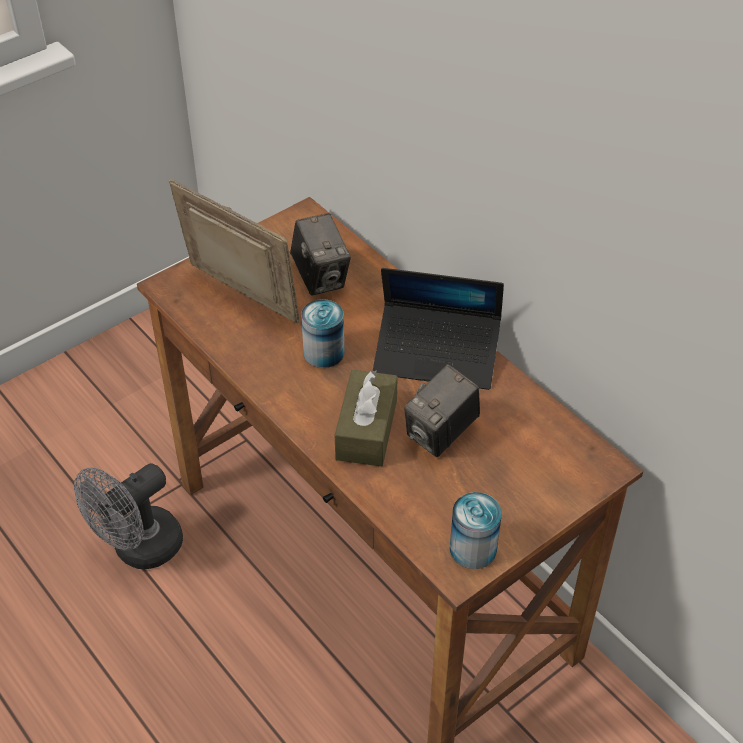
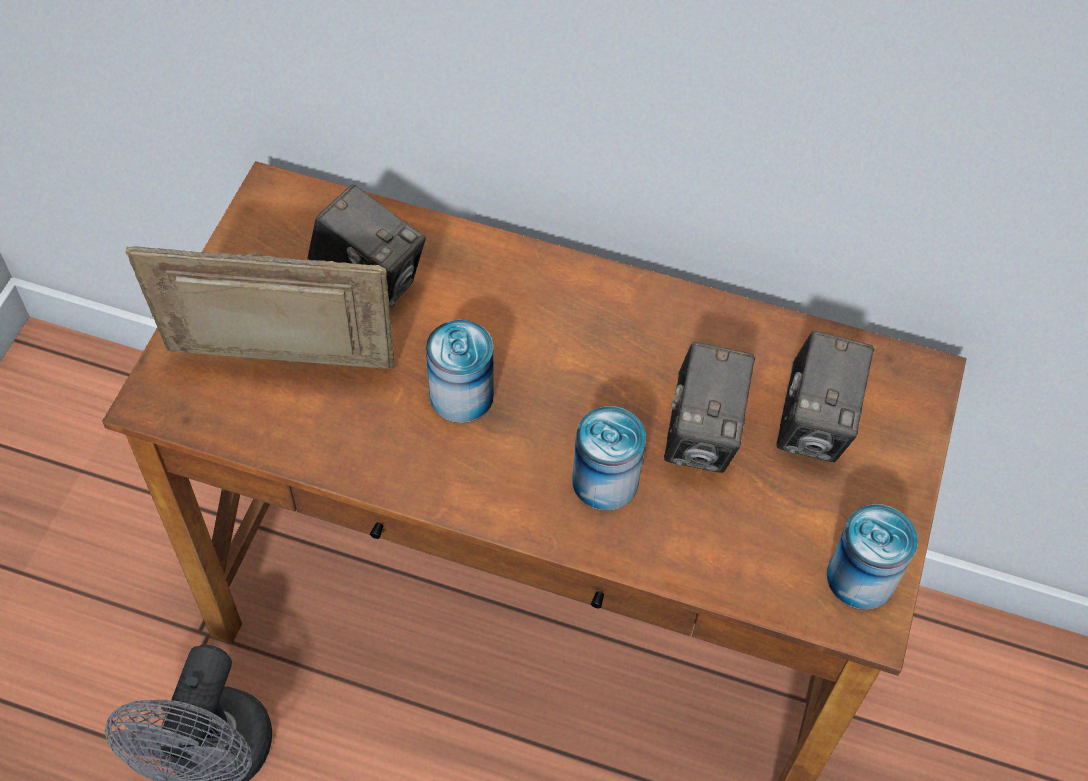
camera: 35 degrees left, 10 degrees up
brown tissue box [335,370,398,467] -> can [572,406,646,511]
laptop [373,268,504,390] -> none
none -> camera [776,331,874,462]

